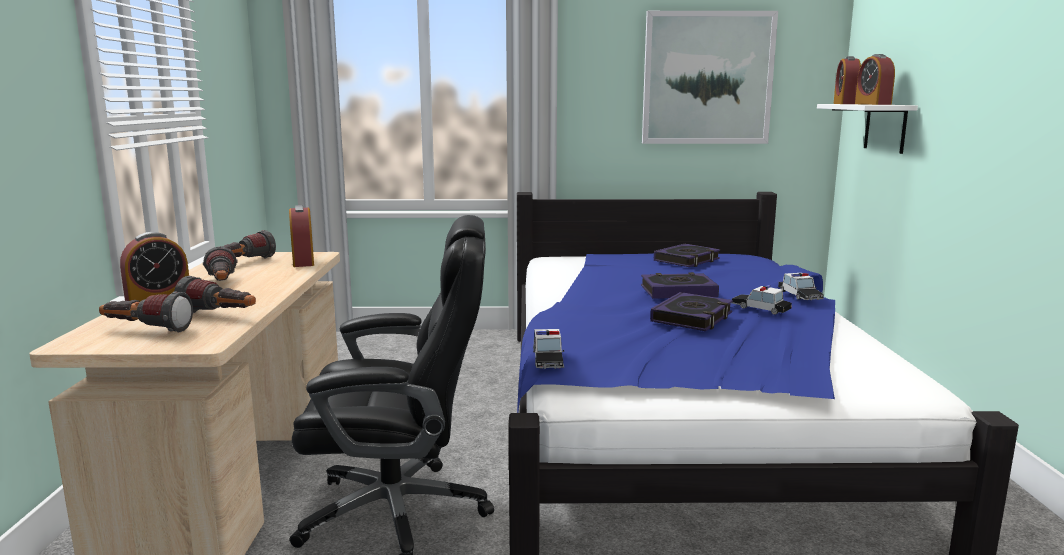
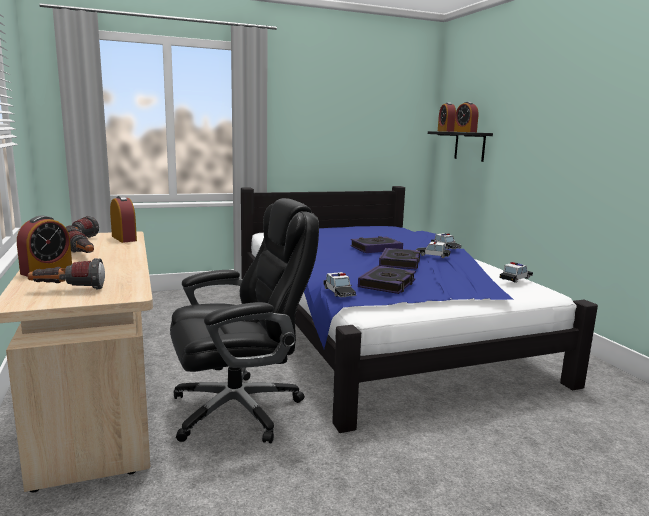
camera: 20 degrees left, 0 degrees up
flashlight [174,276,256,313] -> none
picture [642,11,778,144] -> none
book [654,244,720,267] -> book moved to [358,265,416,294]
white shelf [817,104,918,154] -> black shelf [428,131,493,162]
none -> toy car [500,262,533,283]

